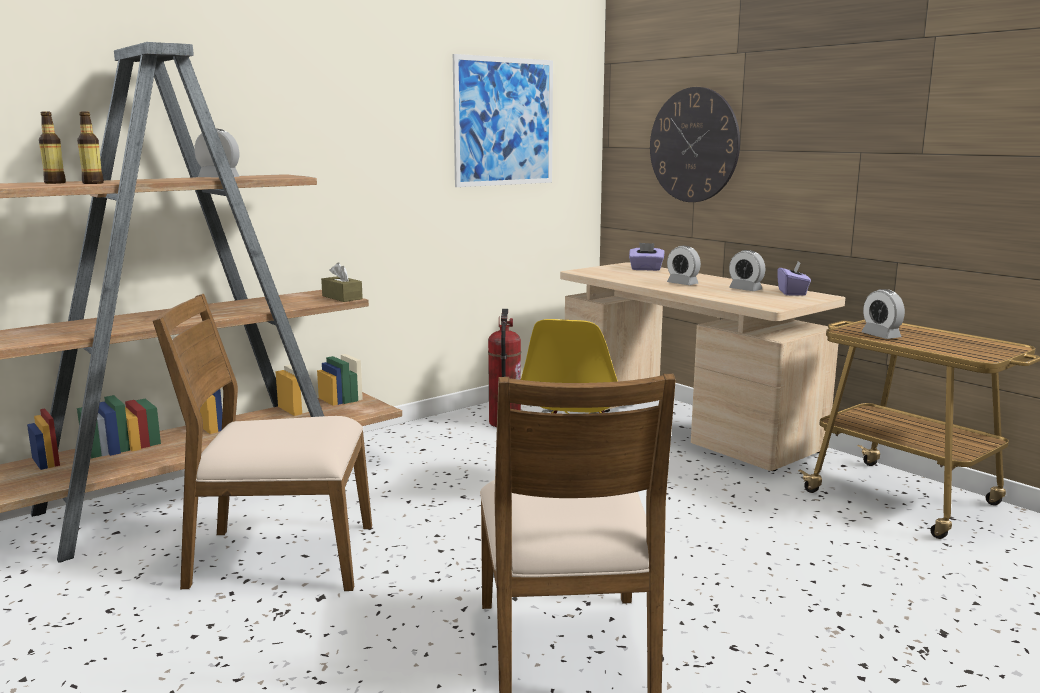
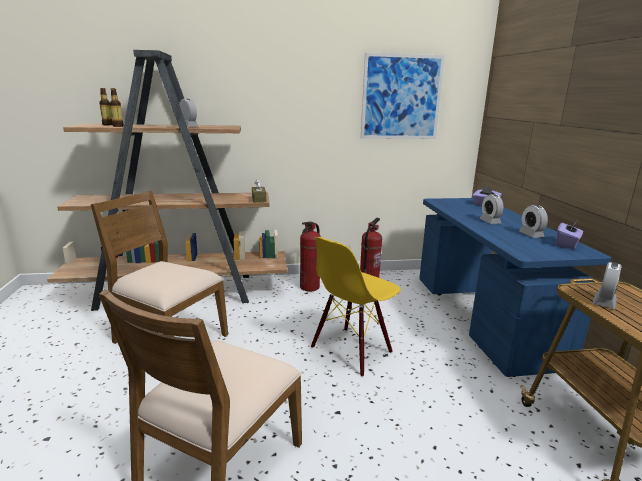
camera: 30 degrees right, 5 degrees up
beige desk [560,262,845,471] -> blue desk [419,198,611,377]
wall clock [650,87,740,202] -> none
alarm clock [861,289,905,339] -> alarm clock turned 150 degrees counterclockwise [593,262,621,309]
none -> fire extinguisher [300,222,321,292]

